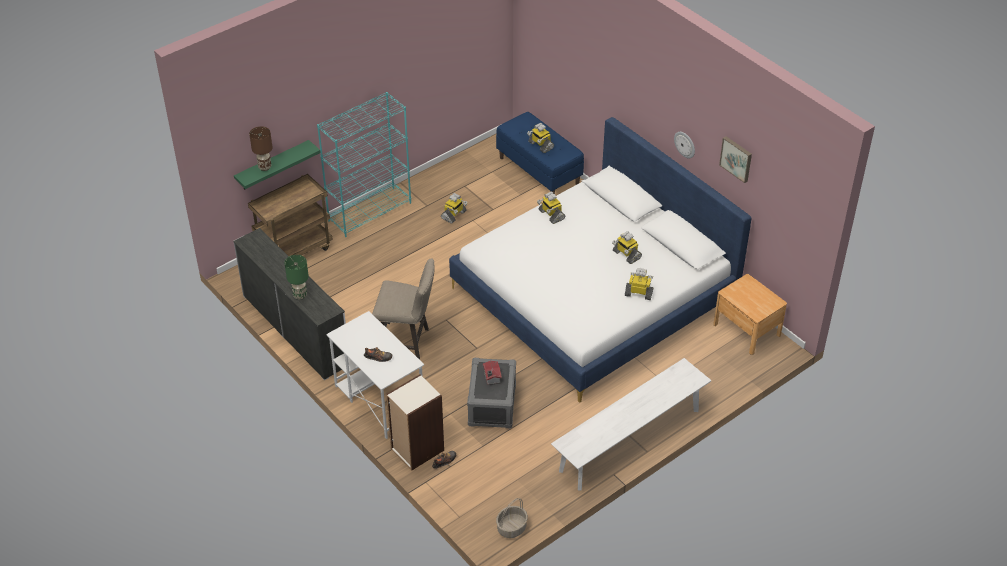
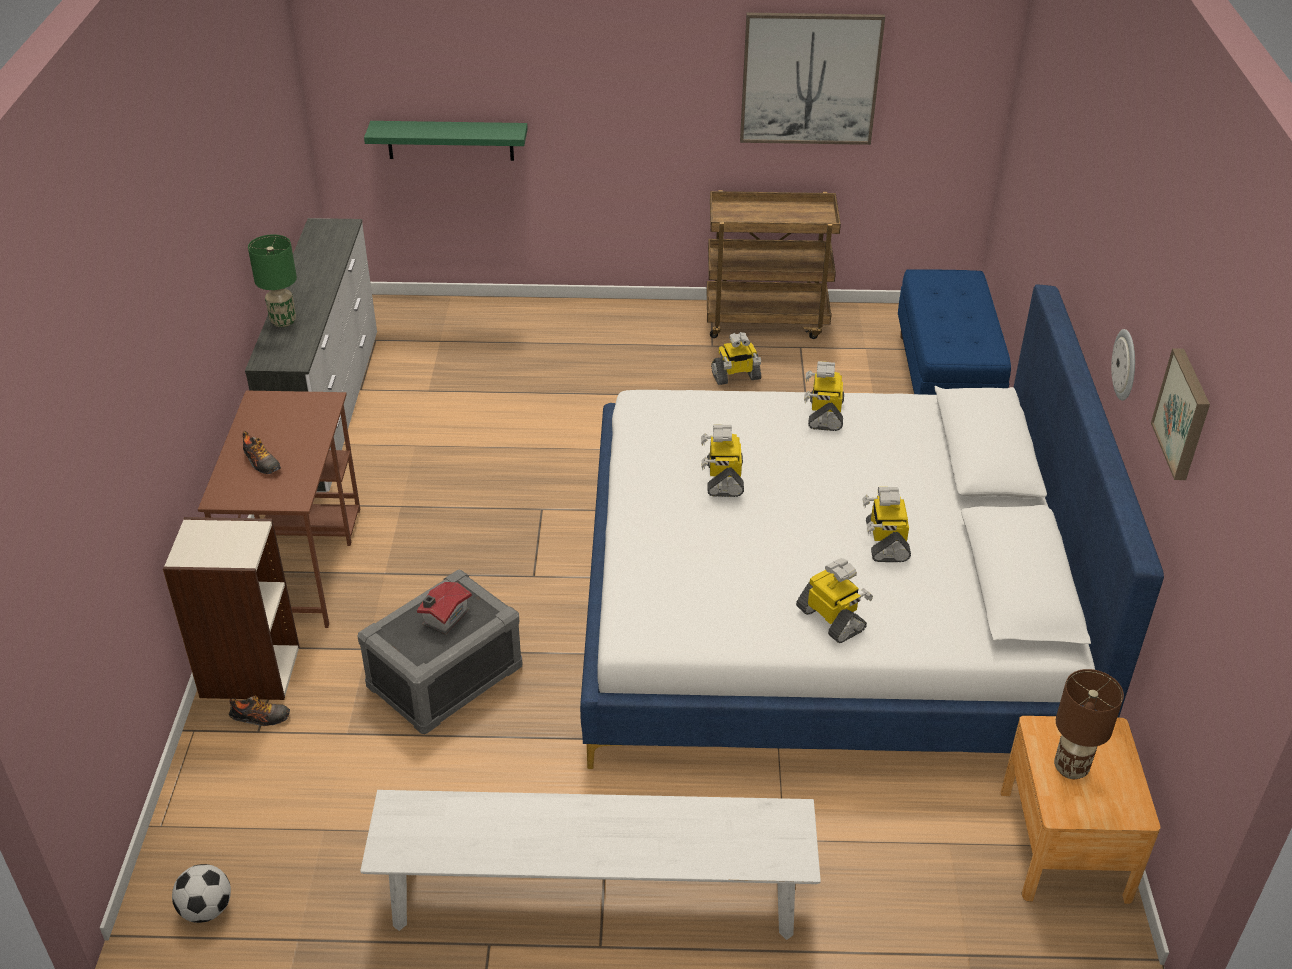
camera: 40 degrees right, 5 degrees down
brown cart [248,174,333,256] -> brown cart moved to [707,190,841,339]
brown table lamp [249,126,273,171] -> brown table lamp moved to [1054,669,1124,779]
turquoise bookcase [317,92,411,237] -> none
white desk [326,311,424,439] -> brown desk [198,391,360,628]
beige stool [372,259,435,360] -> none
basket [496,498,528,538] -> football [172,864,231,923]
toy robot [527,123,554,153] -> toy robot moved to [701,424,744,497]
none -> picture [740,13,885,145]

